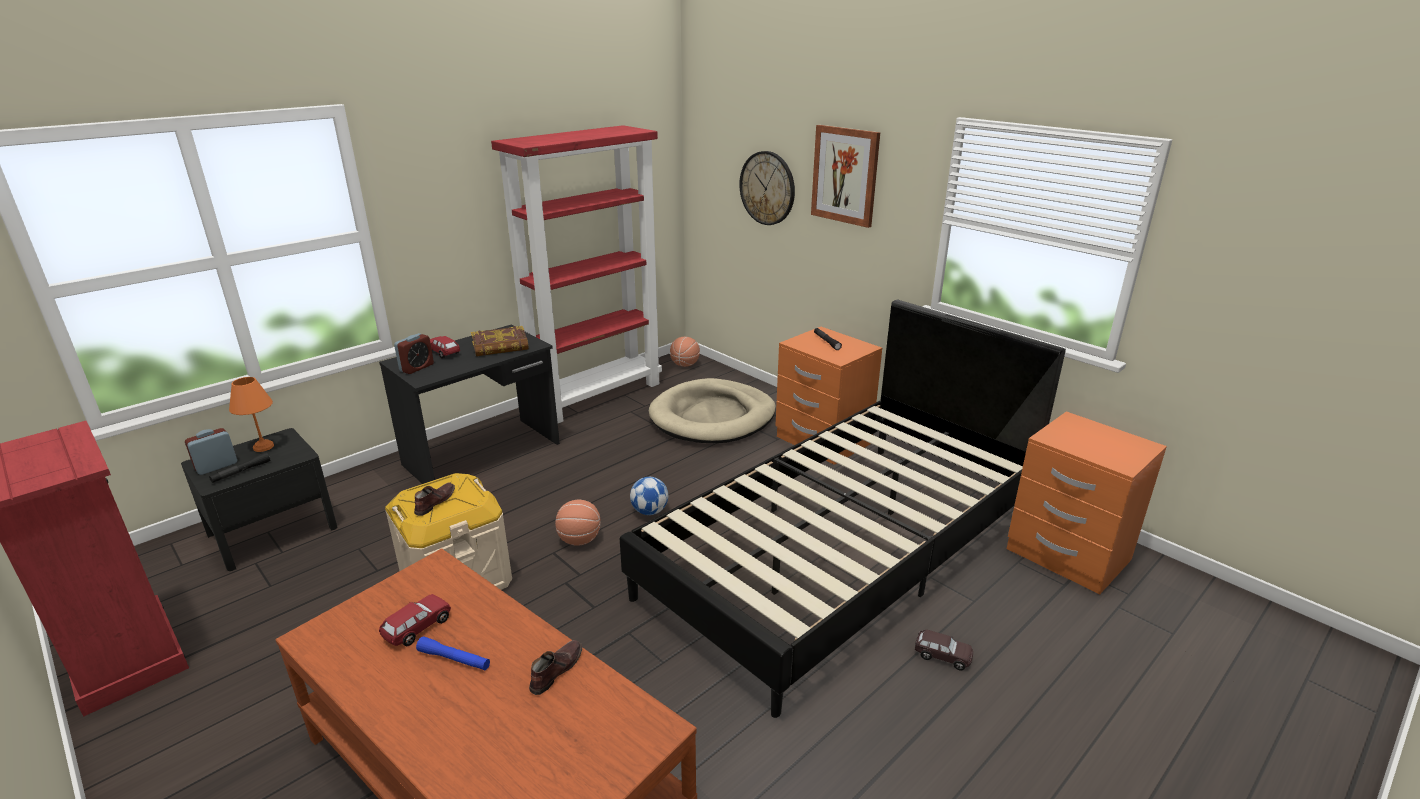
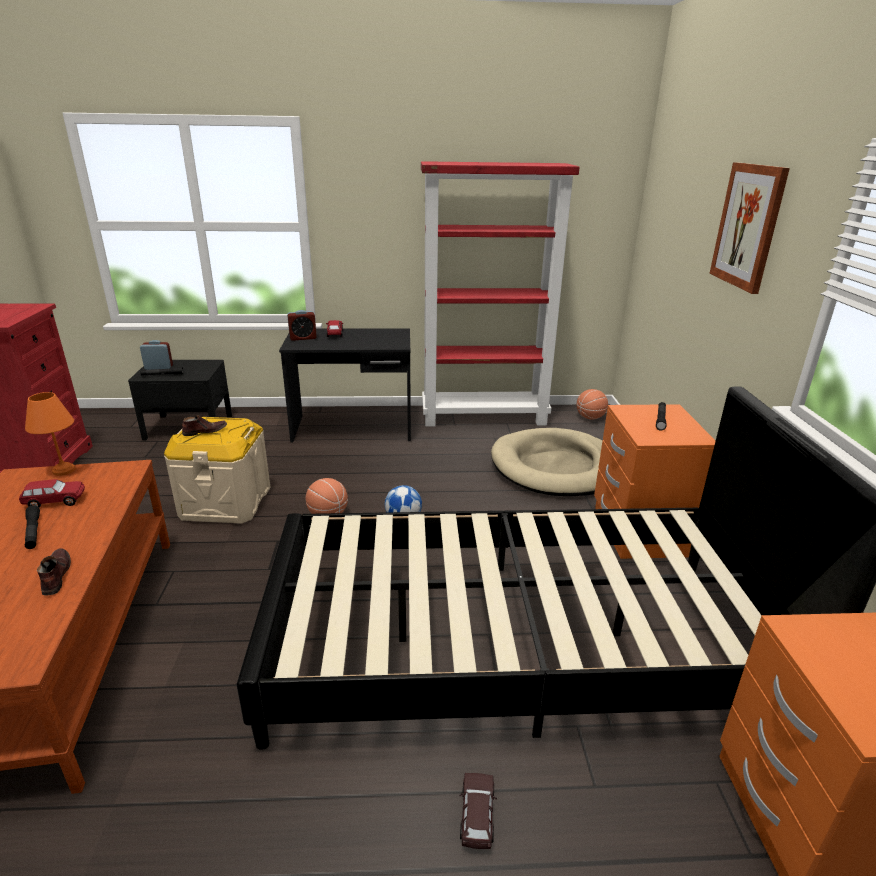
camera: 40 degrees right, 0 degrees up
orange table lamp [229,377,274,452] -> orange table lamp moved to [25,392,76,476]
blue flashlight [416,636,490,670] -> black flashlight [25,505,40,549]
book [471,326,529,356] -> none
brown shoe [529,640,582,695] -> brown shoe turned 90 degrees counterclockwise [37,548,71,596]
wall clock [739,151,795,225] -> none
brown toy car [915,629,973,670] -> brown toy car turned 150 degrees counterclockwise [460,773,497,849]

